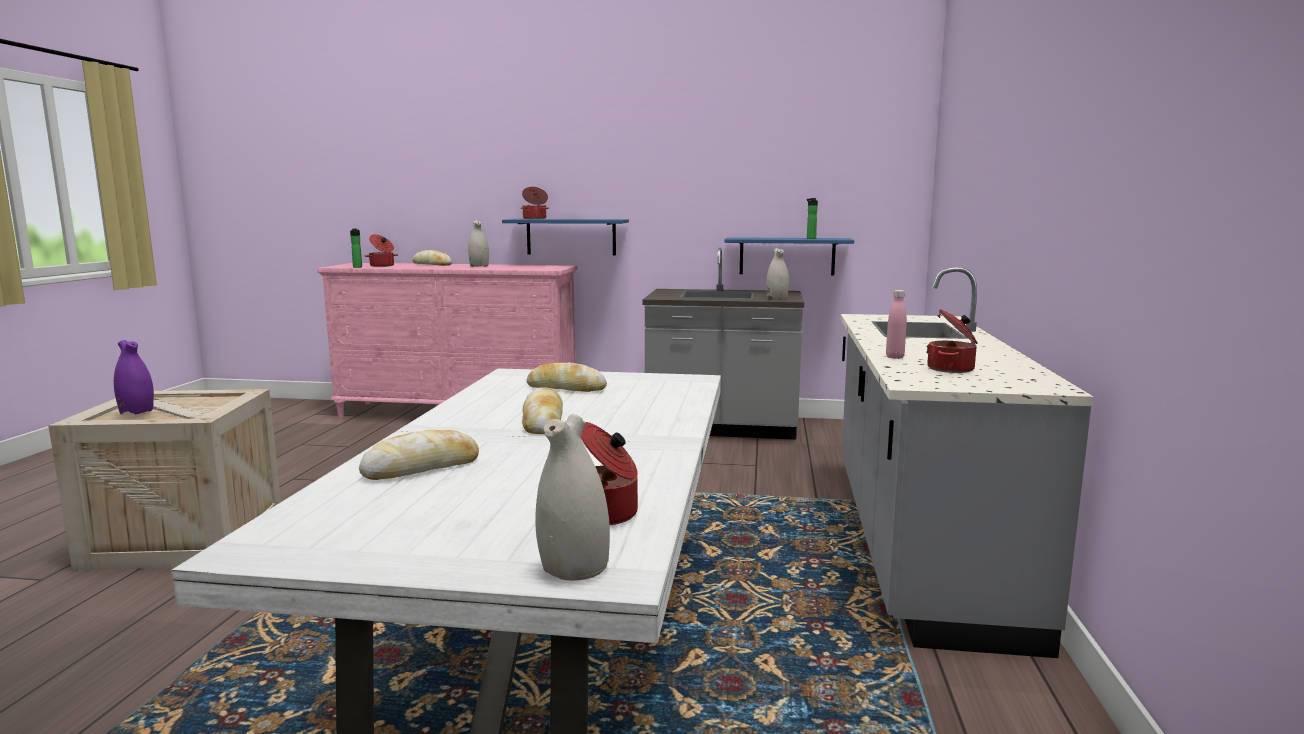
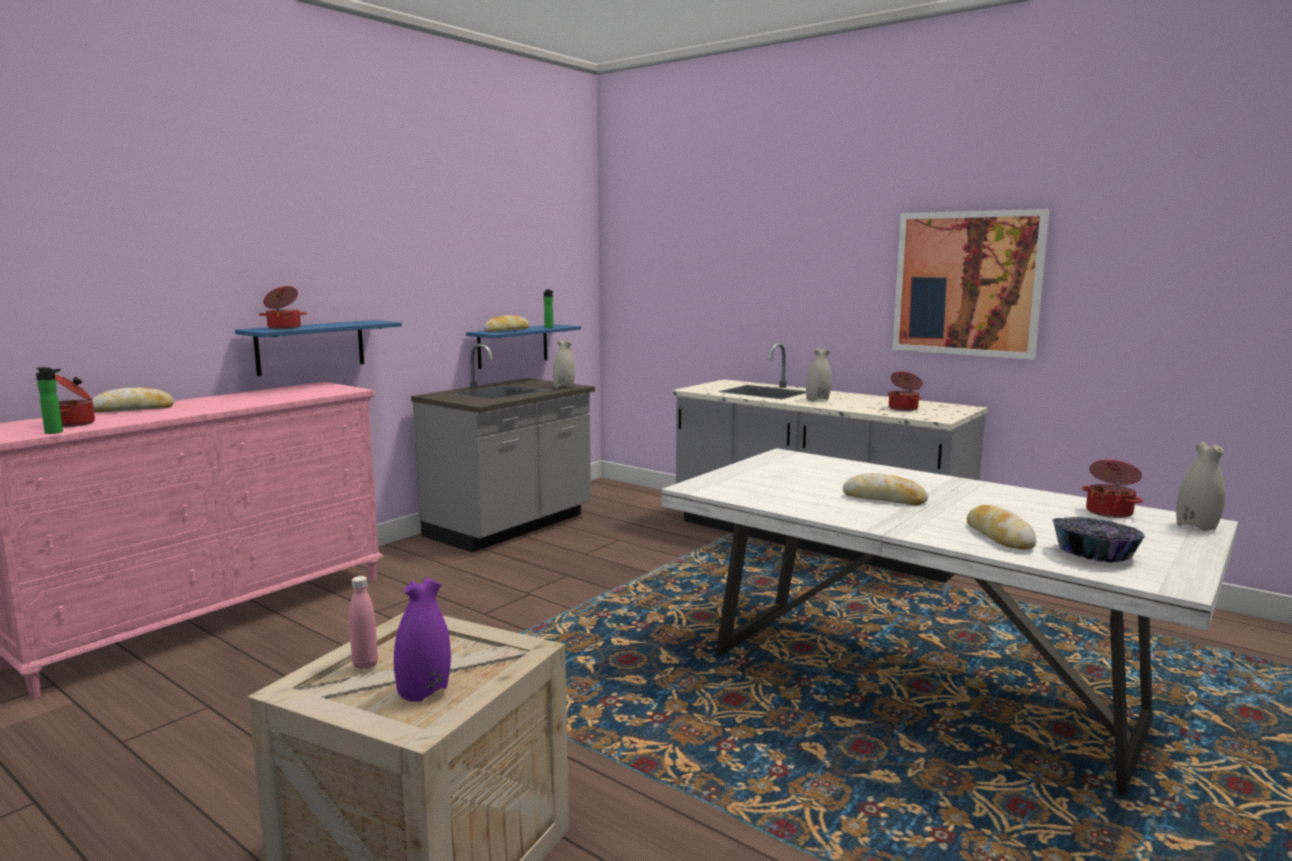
camera: 60 degrees left, 0 degrees up
white vase [468,221,489,267] -> white vase moved to [806,348,832,401]
bread [527,362,607,392] -> bread moved to [484,315,529,332]
pink bottle [886,290,907,359] -> pink bottle moved to [349,576,378,670]
none -> picture [893,209,1049,360]
none -> bowl [1052,517,1145,563]

